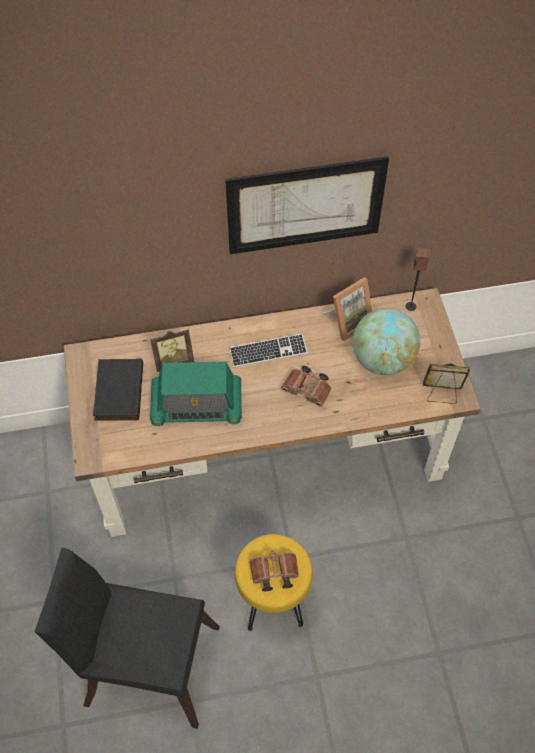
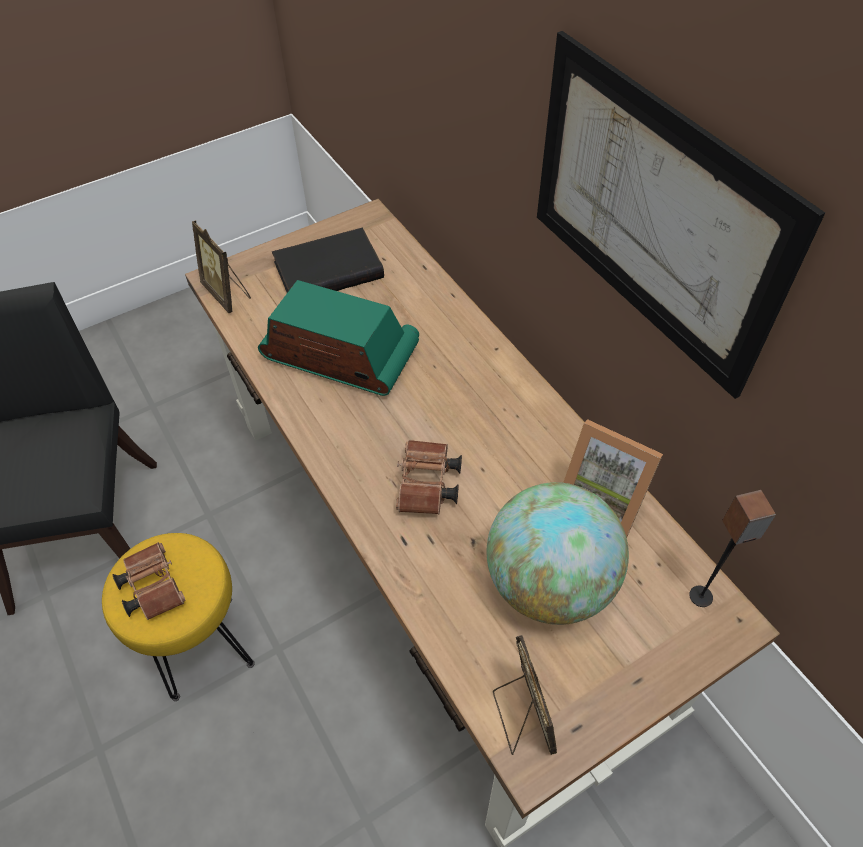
camera: 70 degrees right, 5 degrees down
picture frame [150,329,194,372] -> picture frame moved to [192,220,251,313]
radio [150,361,242,426] -> radio turned 135 degrees clockwise [258,280,419,396]
keyboard [229,333,308,368] -> none

